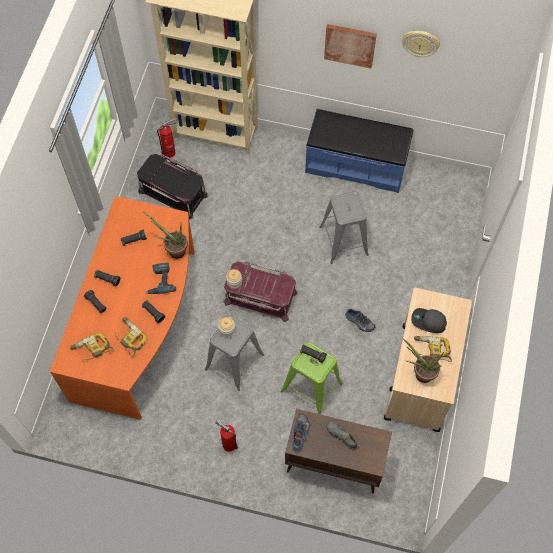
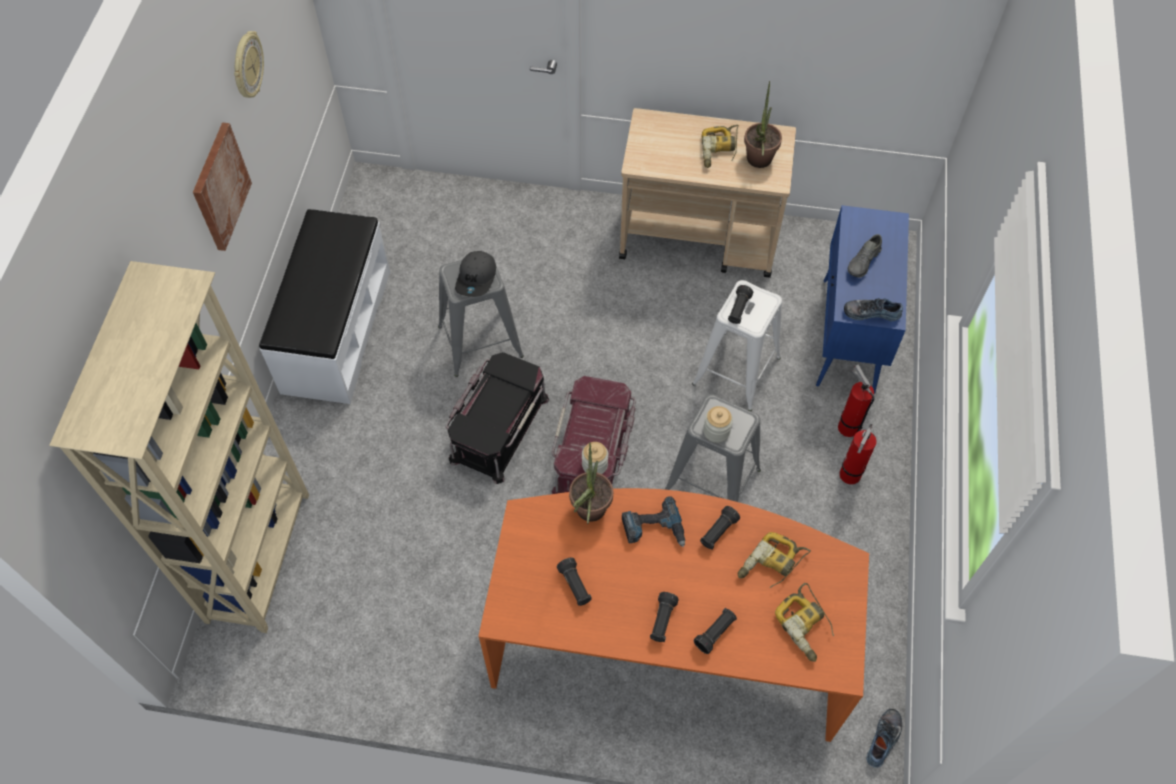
camera: 95 degrees left, 5 degrees down
black storage box [137,154,208,220] -> black storage box moved to [445,352,549,484]
fire extinguisher [157,118,176,158] -> fire extinguisher moved to [838,365,874,437]
green stool [281,342,342,415] -> white stool [692,280,782,411]
brown cabinet [285,409,392,494] -> blue cabinet [816,205,909,394]
blue bench [305,109,413,193] -> white bench [259,209,390,404]
shoe [345,308,376,332] -> shoe moved to [866,709,902,768]
grey cap [411,308,447,333] -> grey cap moved to [455,251,496,297]

